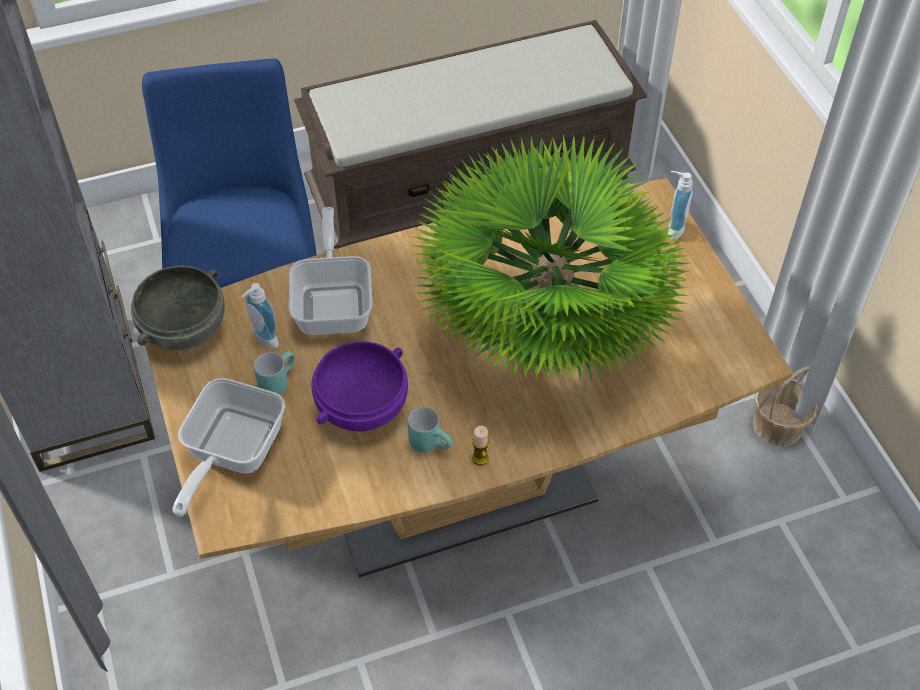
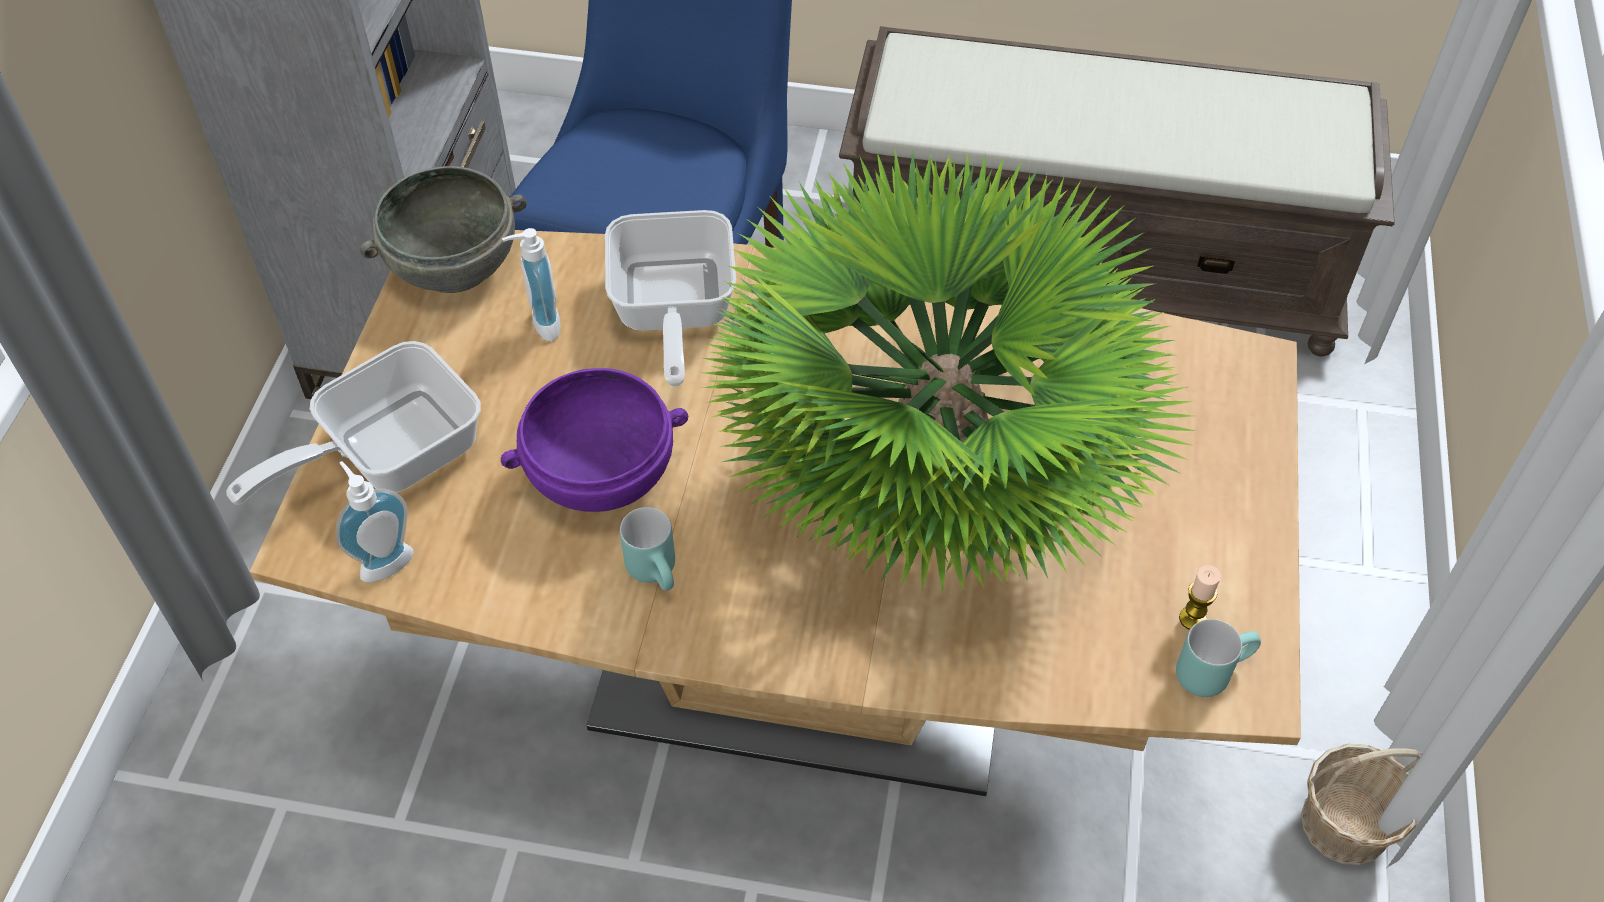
camera: 30 degrees right, 0 degrees up
turquoise mug [254,351,295,395] -> turquoise mug moved to [1176,619,1261,697]
frying pan [289,207,372,335] -> frying pan turned 150 degrees clockwise [605,210,736,387]
candle [472,426,489,465] -> candle moved to [1179,565,1221,630]
soap dispenser [668,171,693,240] -> soap dispenser moved to [336,461,414,583]

